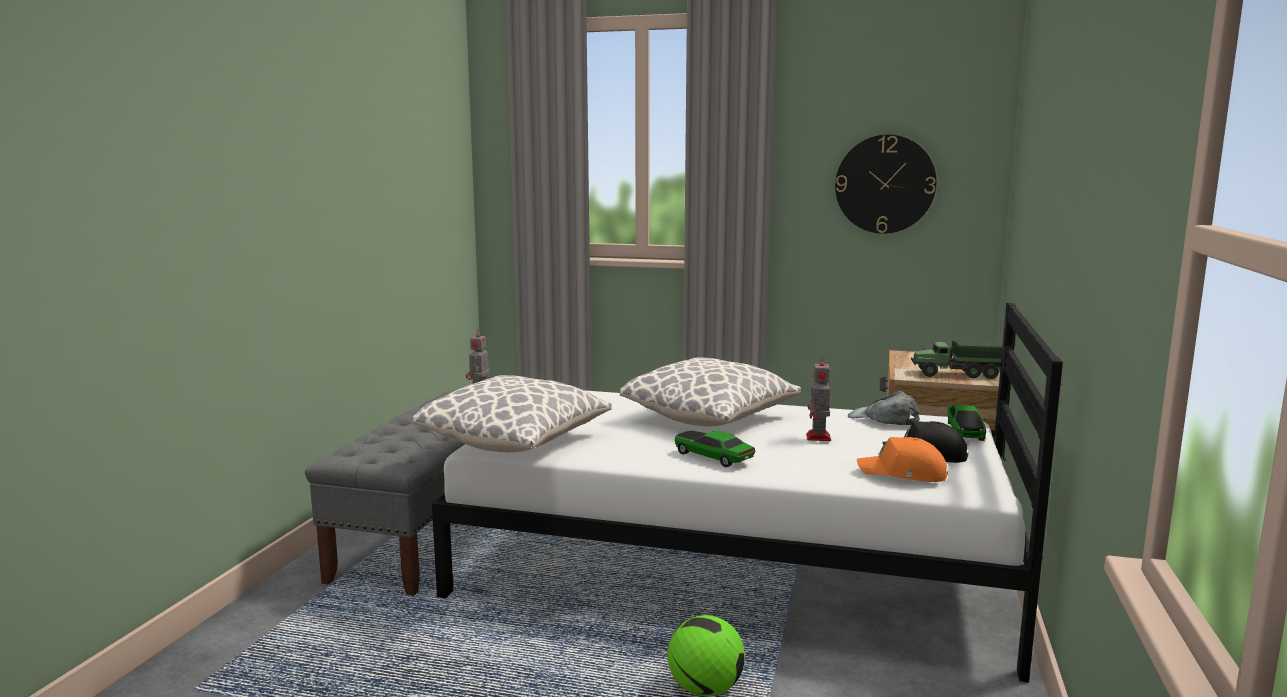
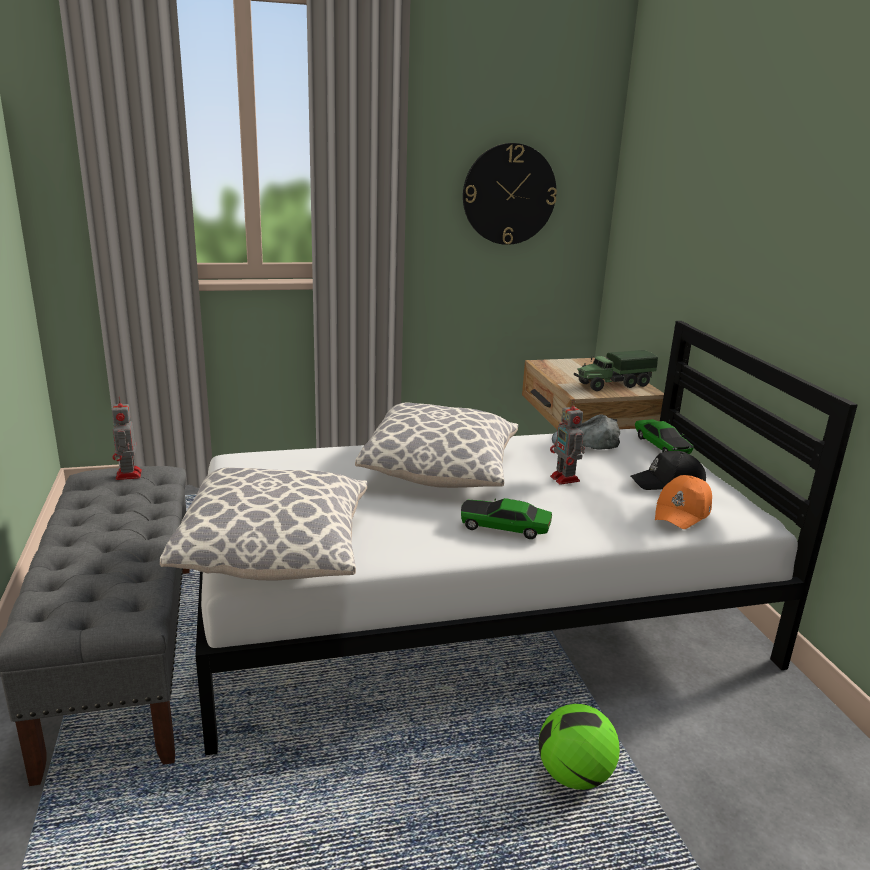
camera: 30 degrees left, 10 degrees up
orange cap [857,437,948,482] -> orange cap turned 45 degrees counterclockwise [655,475,712,529]

